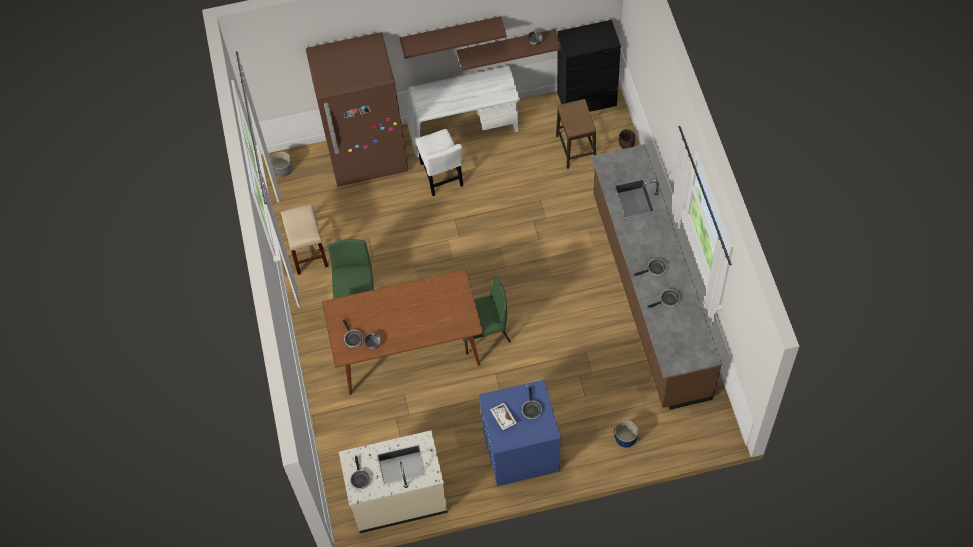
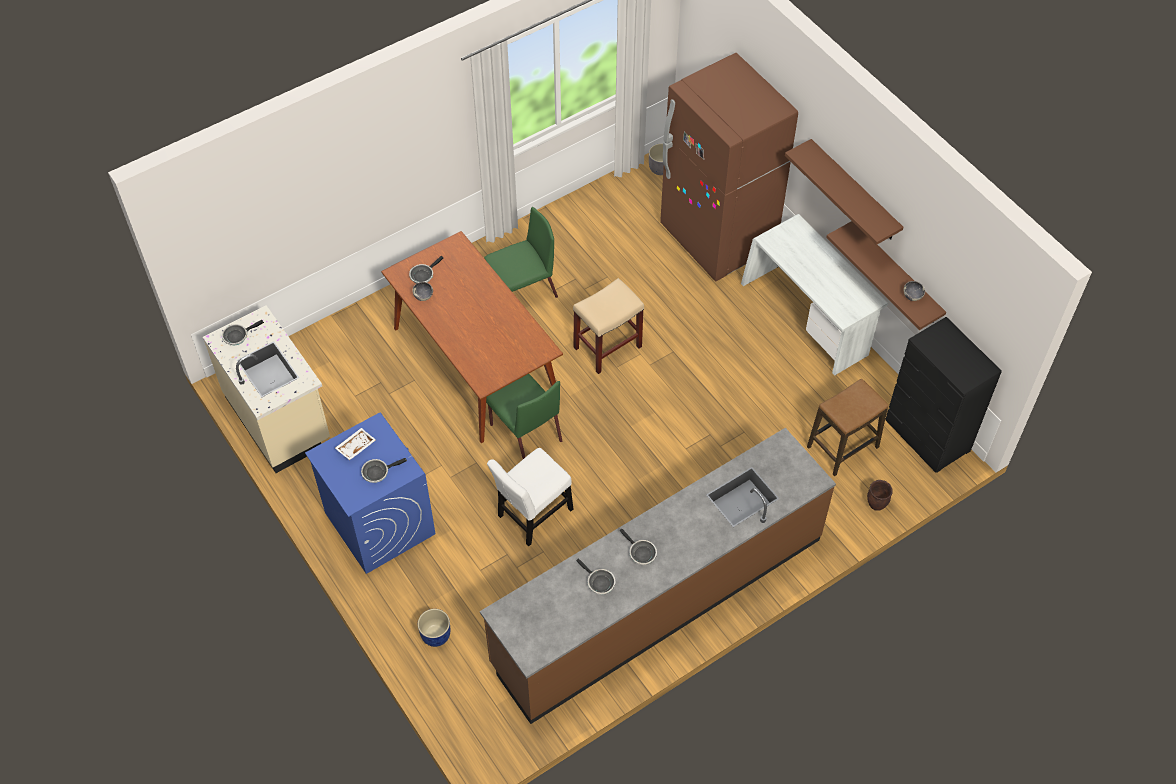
camera: 65 degrees right, 5 degrees down
beige stool [281,204,329,275] -> beige stool moved to [573,278,644,374]
white chair [416,129,463,196] -> white chair moved to [487,448,573,546]

